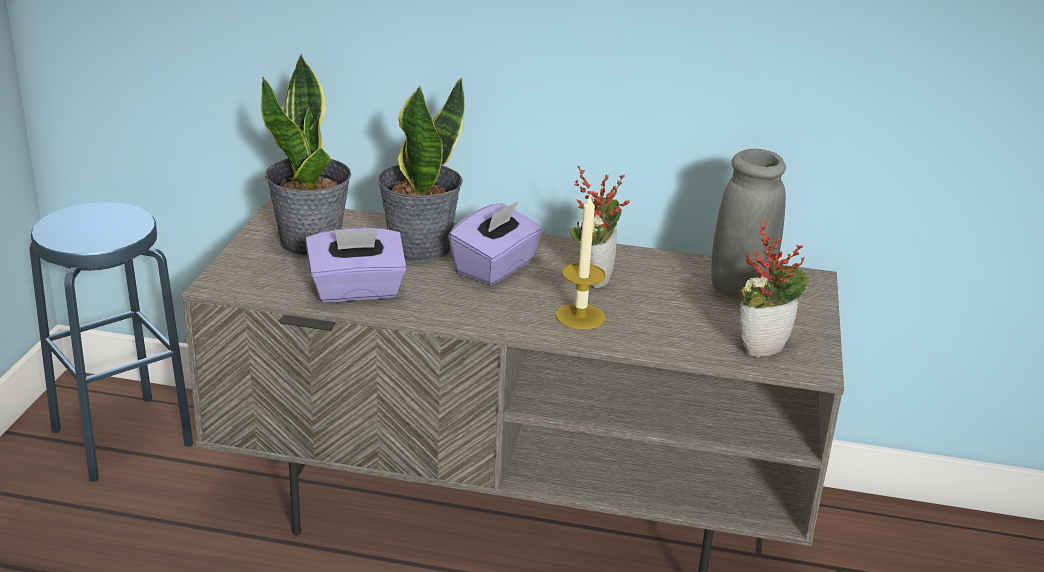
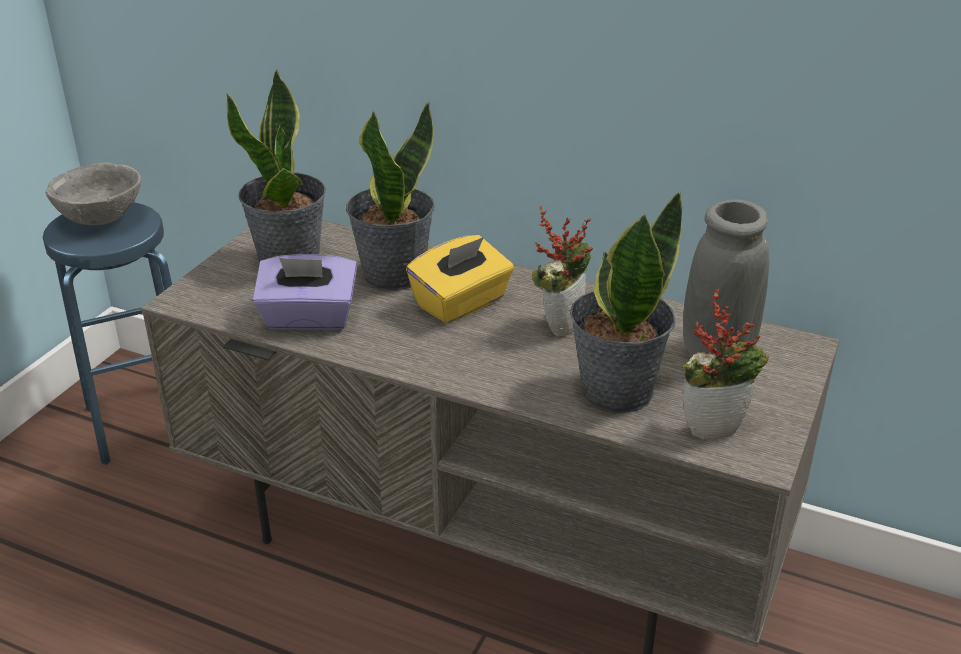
camera: 15 degrees right, 5 degrees up
purple tissue box [448,201,544,285] -> yellow tissue box [406,235,514,324]
candle [555,196,606,329] -> none
none -> grey bowl [45,163,142,226]
none -> potted plant [570,190,682,413]

